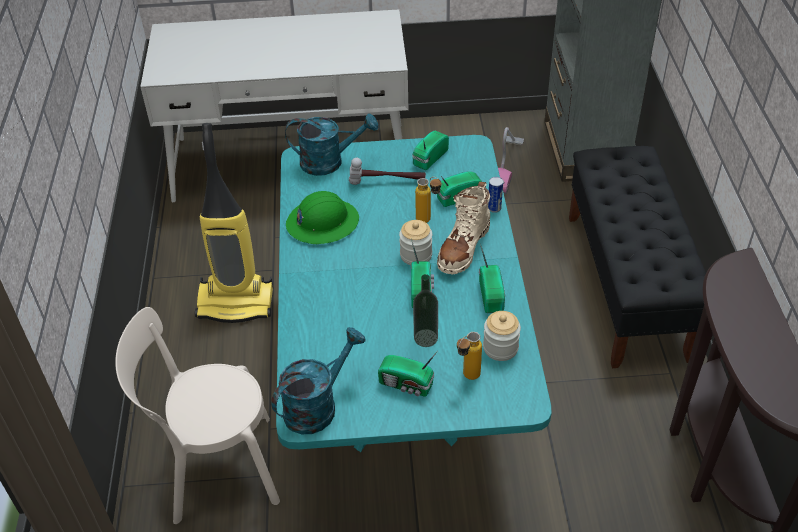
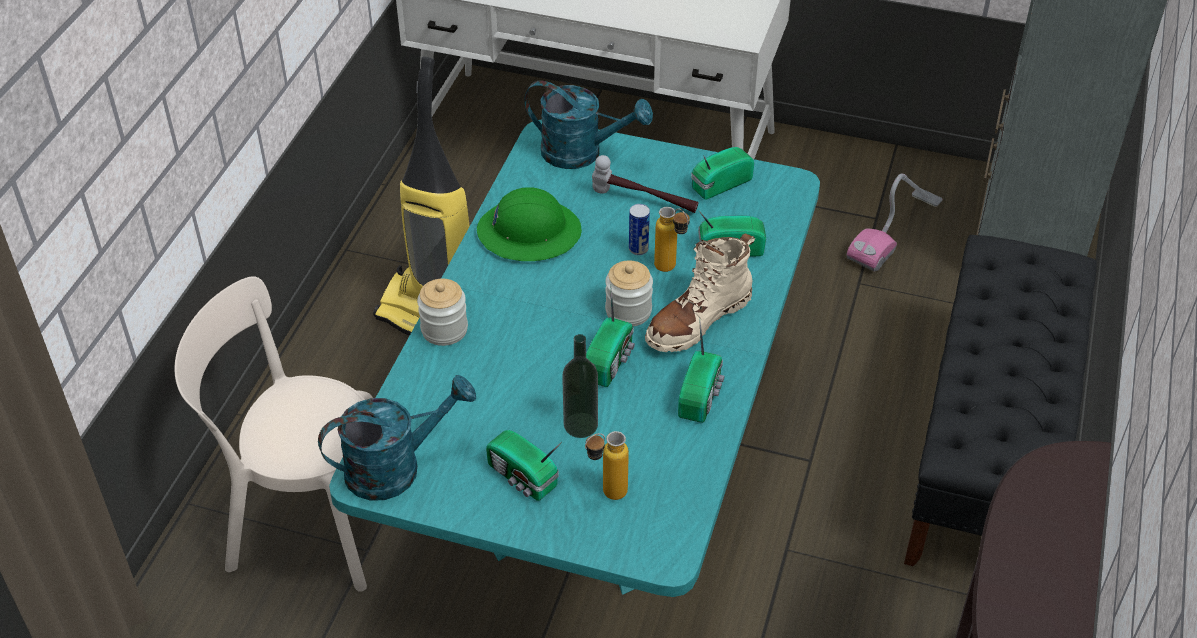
camera: 20 degrees right, 0 degrees up
jar [483,311,521,361] -> jar moved to [417,279,468,346]
can [488,177,503,213] -> can moved to [629,204,650,255]

